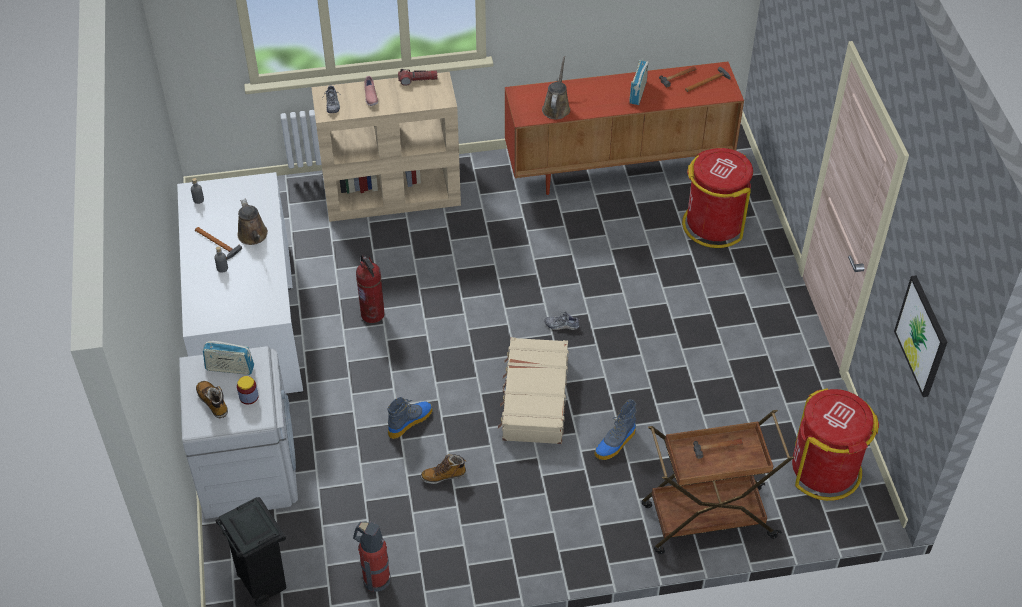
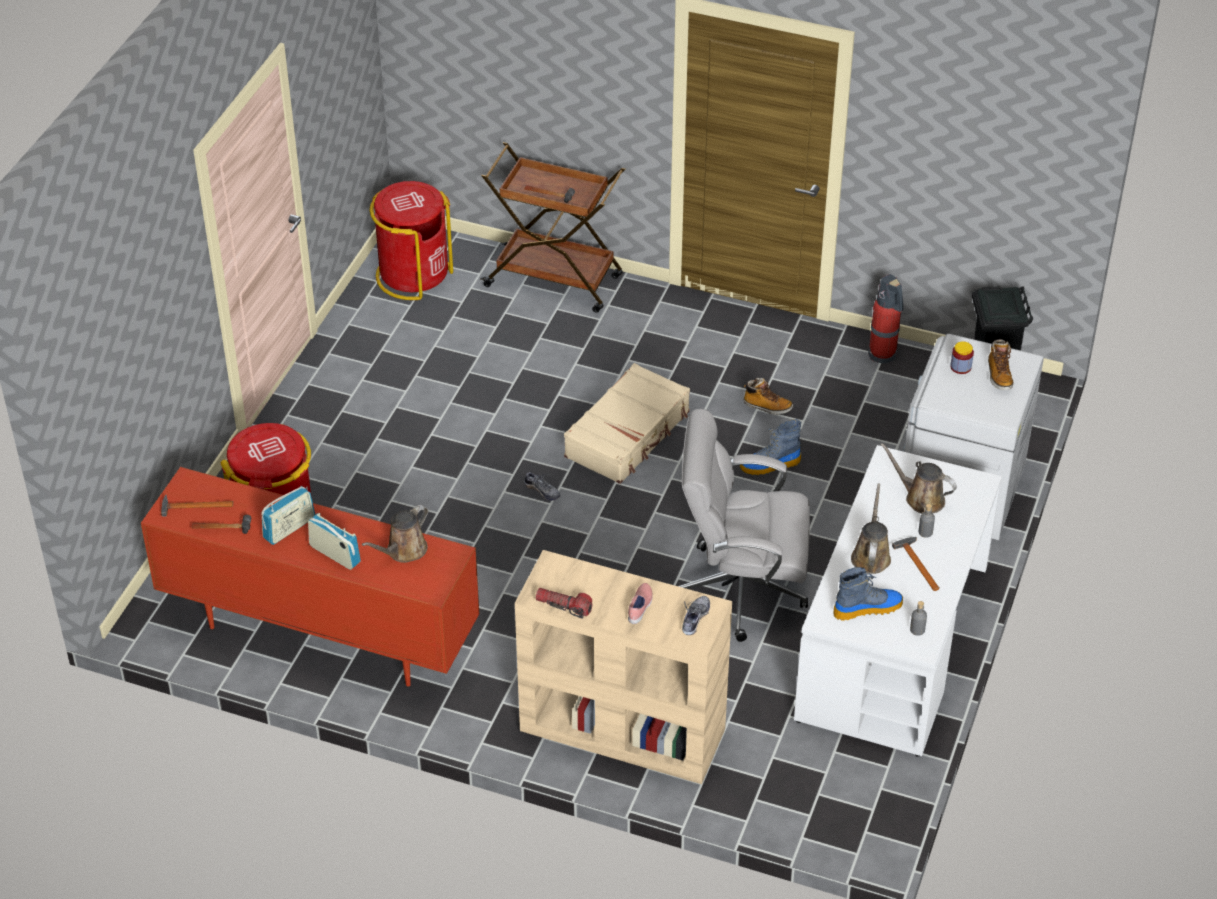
camera: 150 degrees left, 5 degrees down
radio [203,341,254,375] -> radio moved to [308,513,361,570]
fire extinguisher [356,254,384,323] -> grey office chair [678,409,810,642]
boot [594,399,636,460] -> boot moved to [833,567,903,621]
picture [894,275,947,397] -> none
none -> brown watering can [880,443,957,513]

